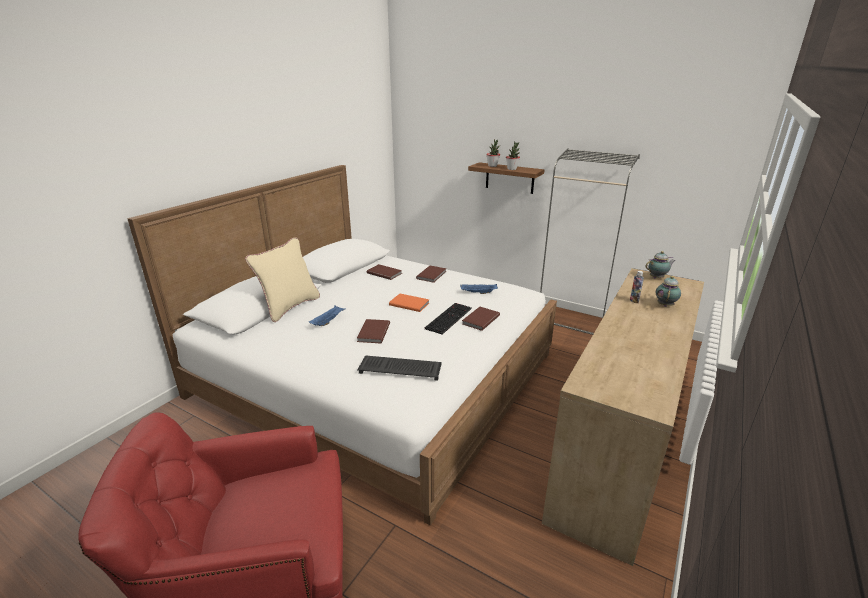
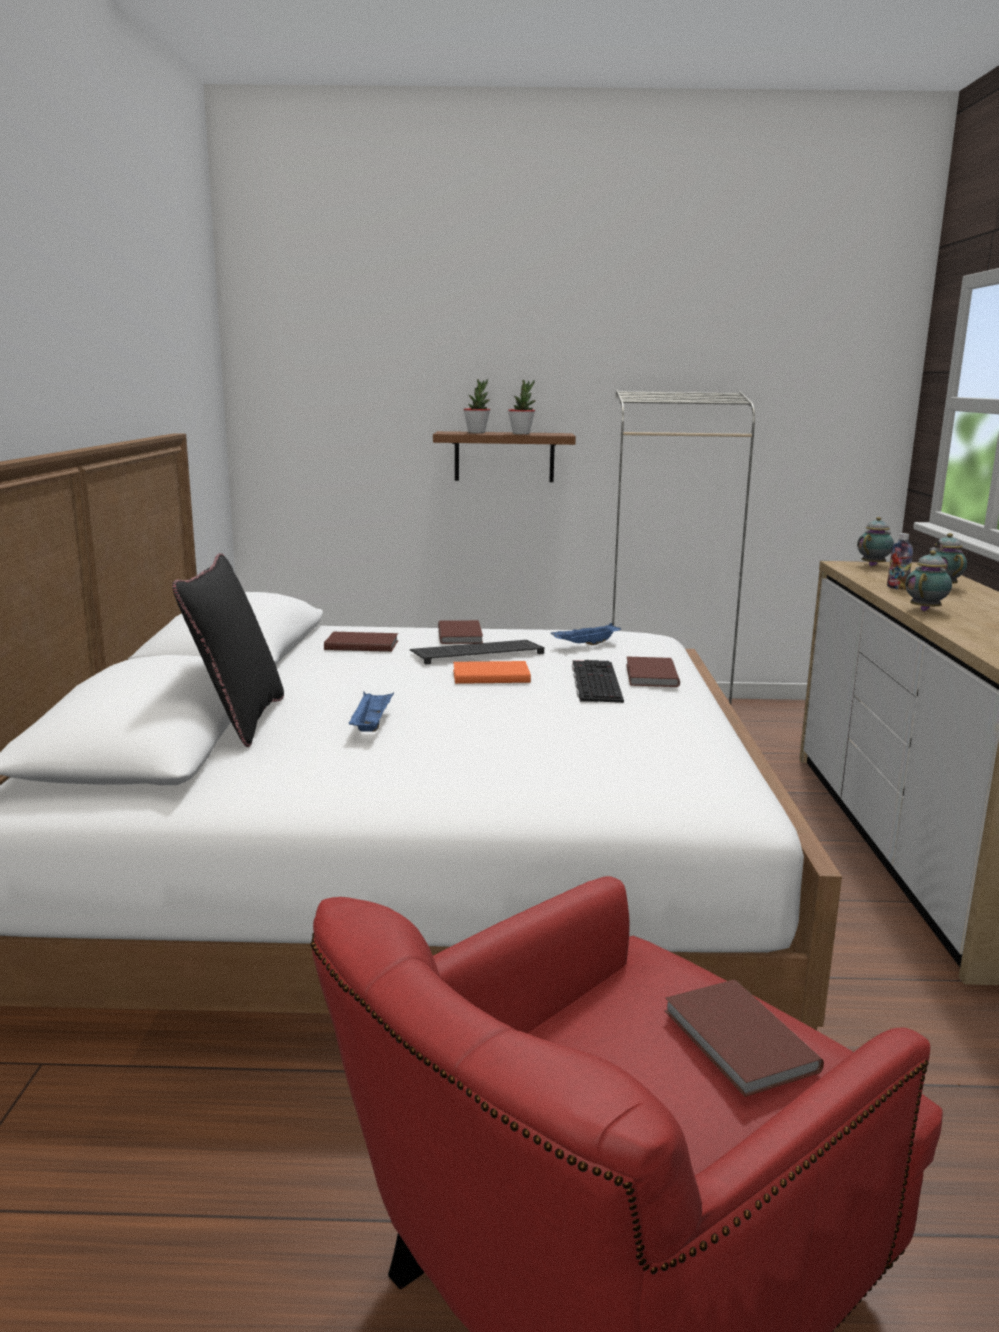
camera: 30 degrees left, 10 degrees down
beige pillow [245,237,320,322] -> black pillow [172,553,284,747]
brown book [357,319,390,344] -> brown book moved to [664,980,824,1097]
keyboard [357,355,442,381] -> keyboard moved to [410,640,545,664]
none -> teapot [905,550,952,611]

